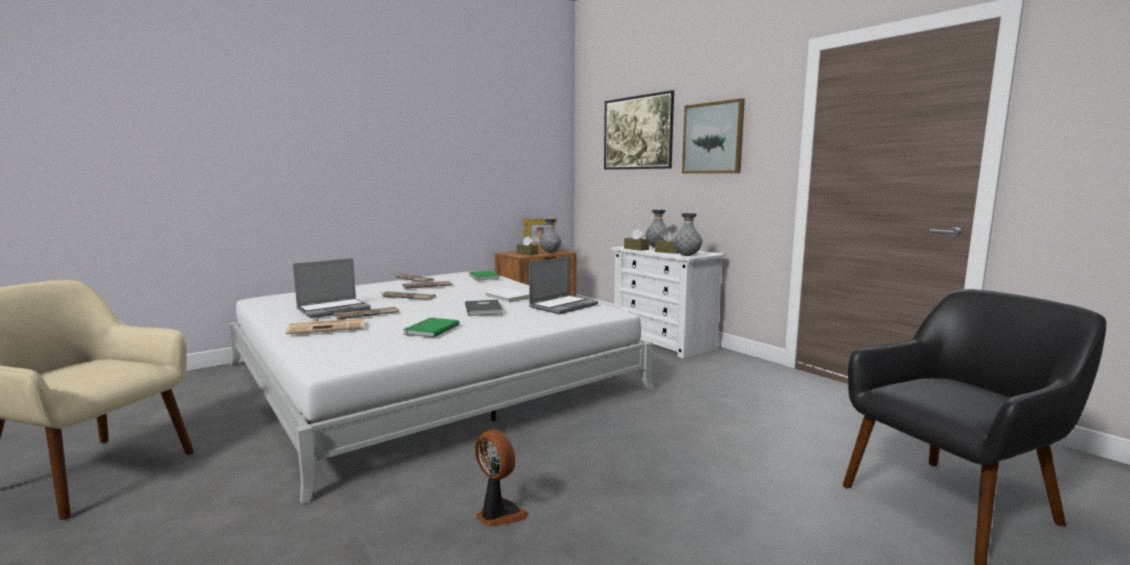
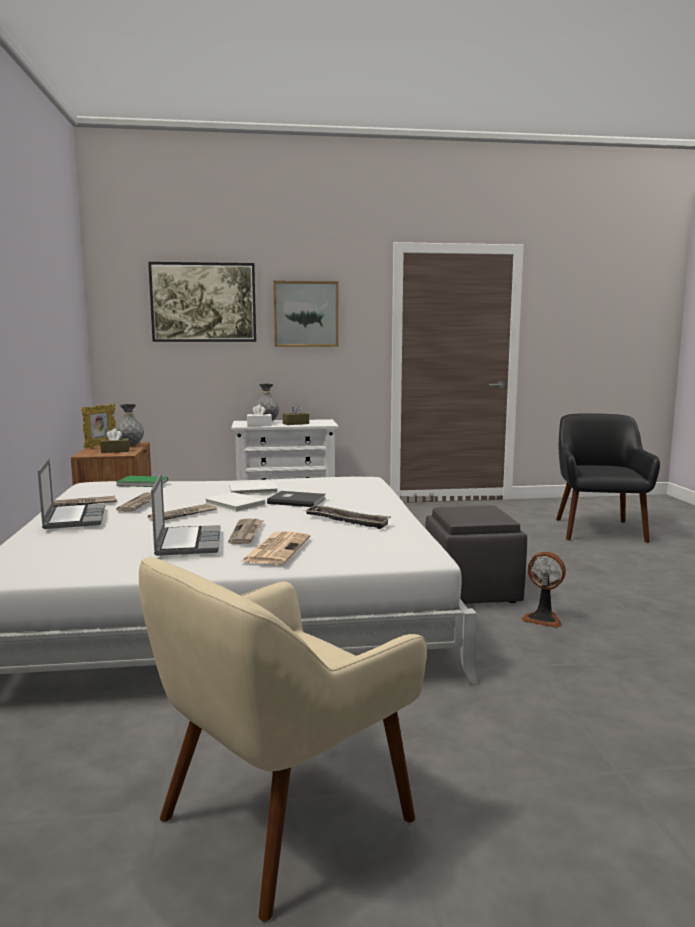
camera: 60 degrees left, 0 degrees up
green book [403,318,460,338] -> tray [305,505,391,529]
fan [475,429,529,527] -> fan turned 135 degrees counterclockwise [521,551,566,628]
laptop [529,257,598,314] -> laptop moved to [38,458,105,529]
brown tissue box [624,229,650,251] -> white tissue box [247,405,272,427]
grey vase [674,213,702,256] -> none
none -> white book [204,492,266,512]
none -> grey ottoman [425,505,527,604]

